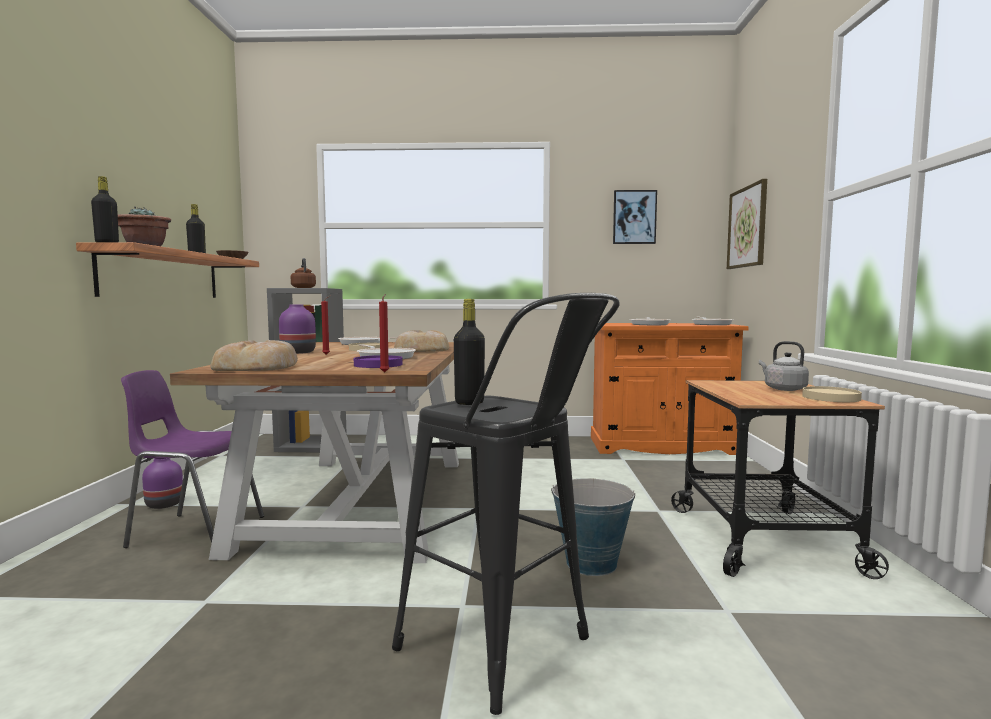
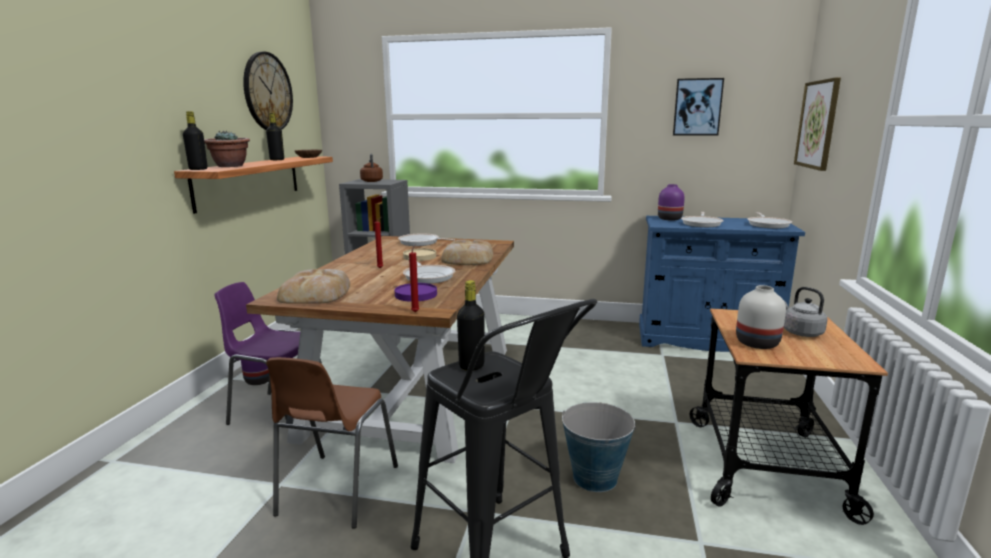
camera: 10 degrees right, 10 degrees up
purple vase [279,304,316,354] -> purple vase moved to [658,184,685,221]
orange cabinet [591,323,749,455] -> blue cabinet [639,216,805,352]
beige plate [802,386,862,402] -> none
none -> wall clock [243,52,293,130]
none -> brown chair [266,357,398,528]
none -> white vase [736,285,786,349]

